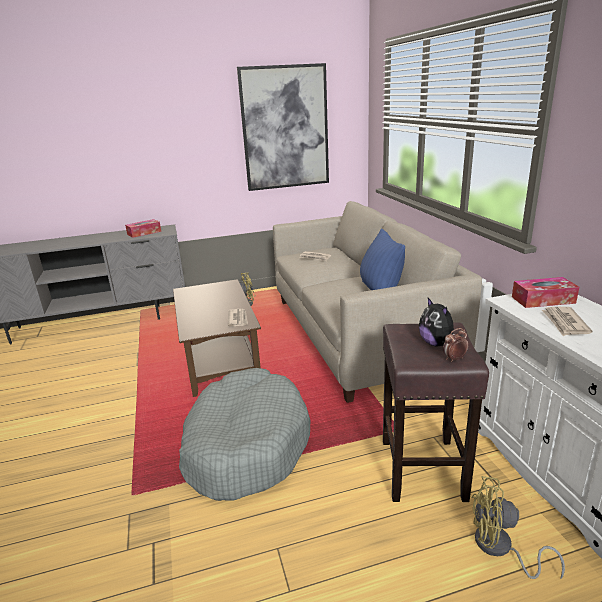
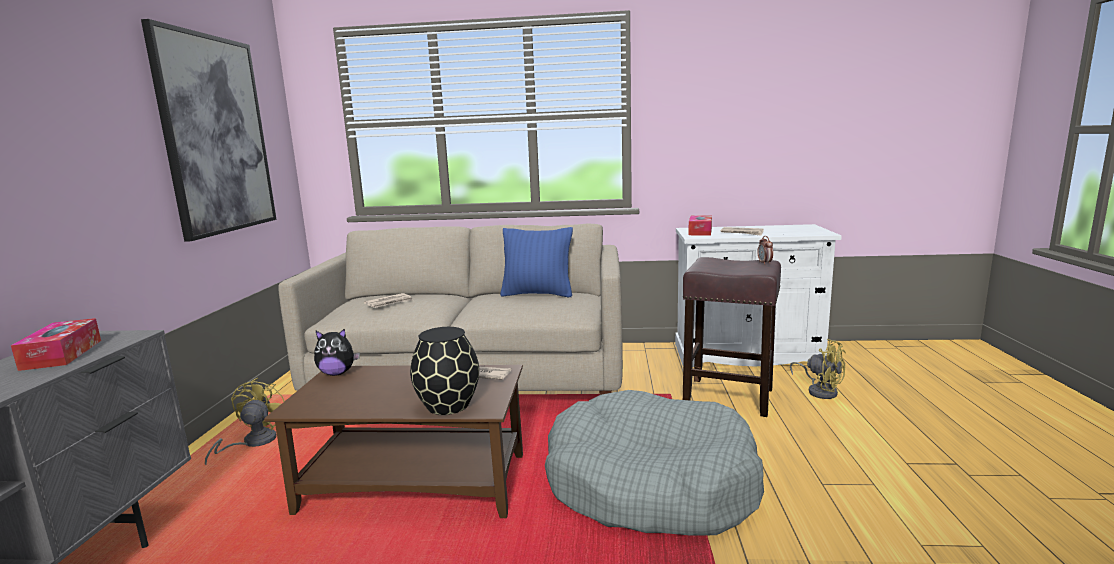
camera: 70 degrees left, 10 degrees down
plush toy [419,298,454,347] -> plush toy moved to [314,328,360,376]
yellow fan [472,476,565,579] -> yellow fan turned 75 degrees counterclockwise [790,339,846,399]
none -> black vase [410,327,479,415]

